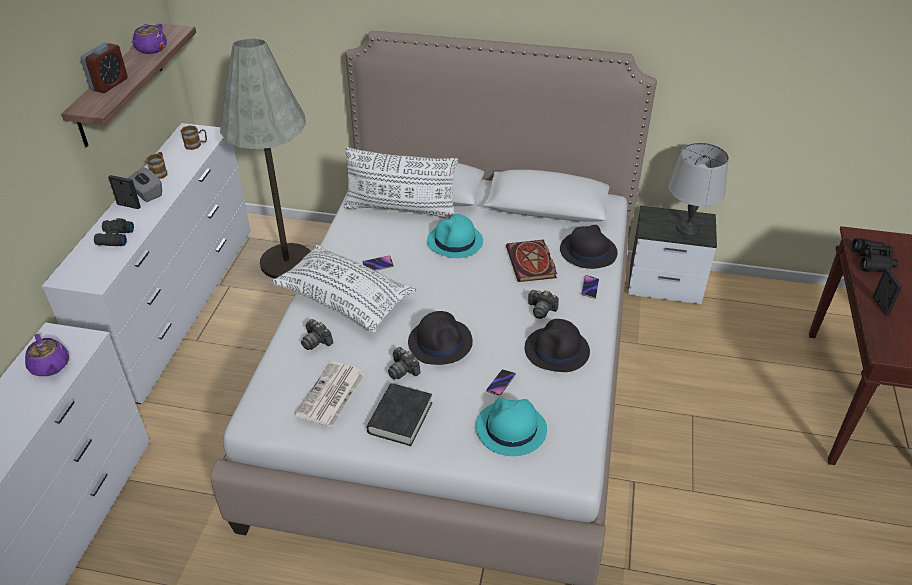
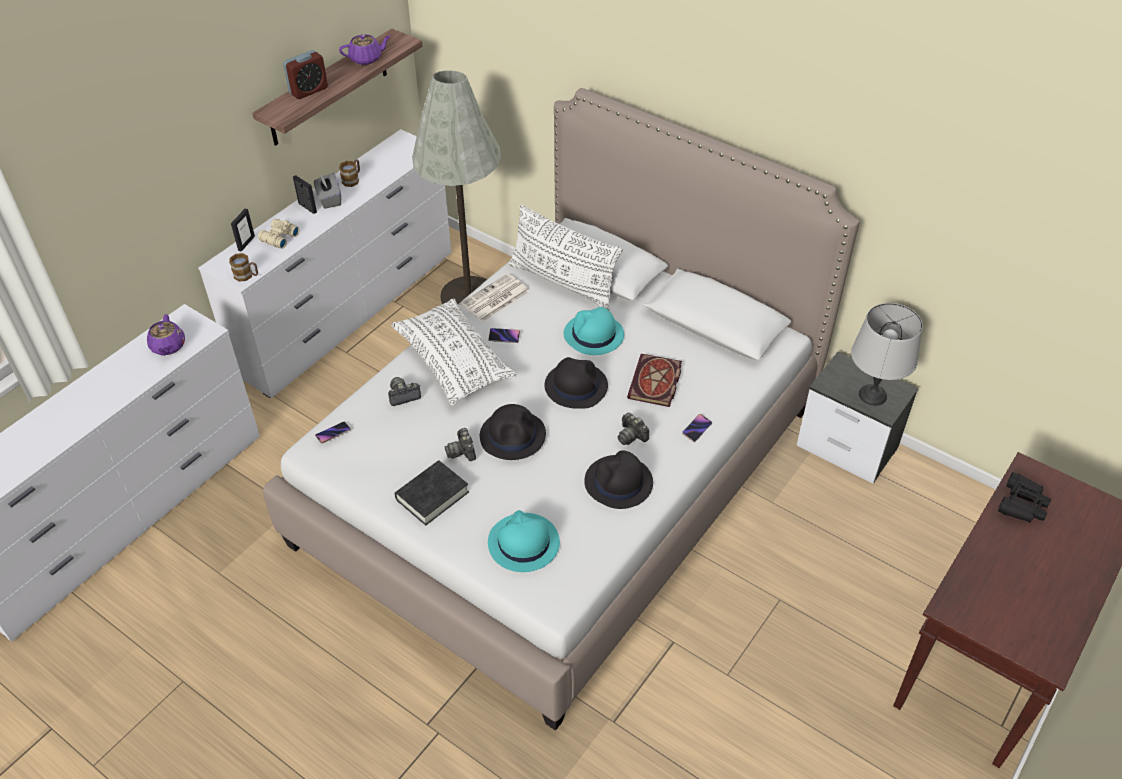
camera: 25 degrees right, 5 degrees up
black binoculars [94,218,134,246] -> beige binoculars [258,219,300,249]
purple teapot [131,24,167,54] -> purple teapot turned 150 degrees counterclockwise [339,34,390,65]
mug [180,125,207,150] -> mug moved to [229,253,258,282]
newspaper [295,361,365,428] -> newspaper moved to [460,273,530,322]
camera [301,319,333,350] -> camera turned 90 degrees clockwise [388,377,421,406]
phone [486,370,516,395] -> phone moved to [315,422,351,443]
black hat [560,225,618,269] -> black hat moved to [545,357,608,409]
picture frame [873,268,902,316] -> picture frame moved to [231,209,255,252]

